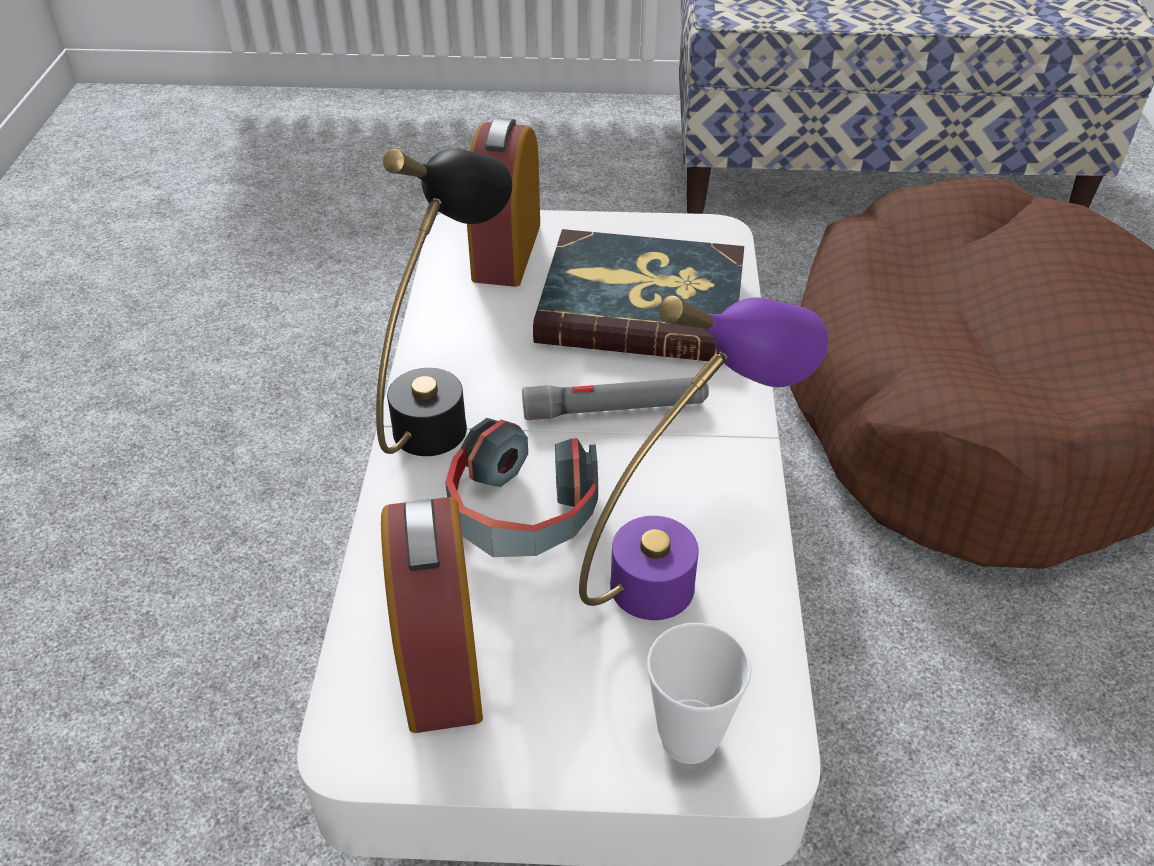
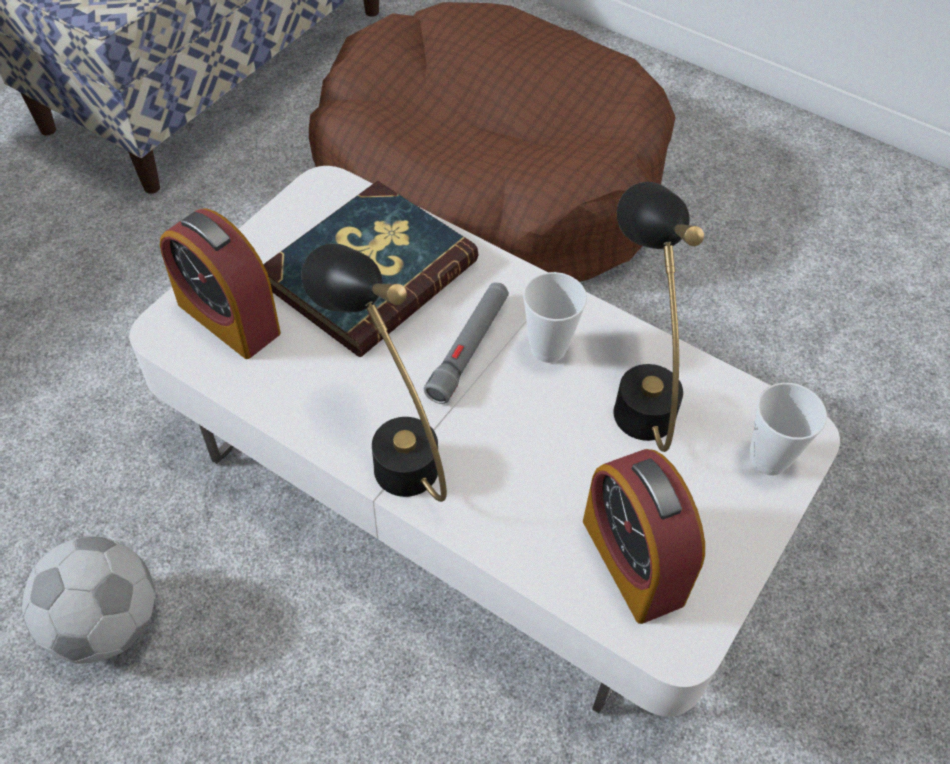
camera: 60 degrees left, 10 degrees up
alarm clock [381,497,483,733] -> alarm clock turned 45 degrees clockwise [583,449,705,624]
headphones [445,418,598,557] -> none
purple table lamp [579,296,828,620] -> black table lamp [613,182,704,452]
none -> football [22,536,155,664]
none -> cup [523,272,587,363]

